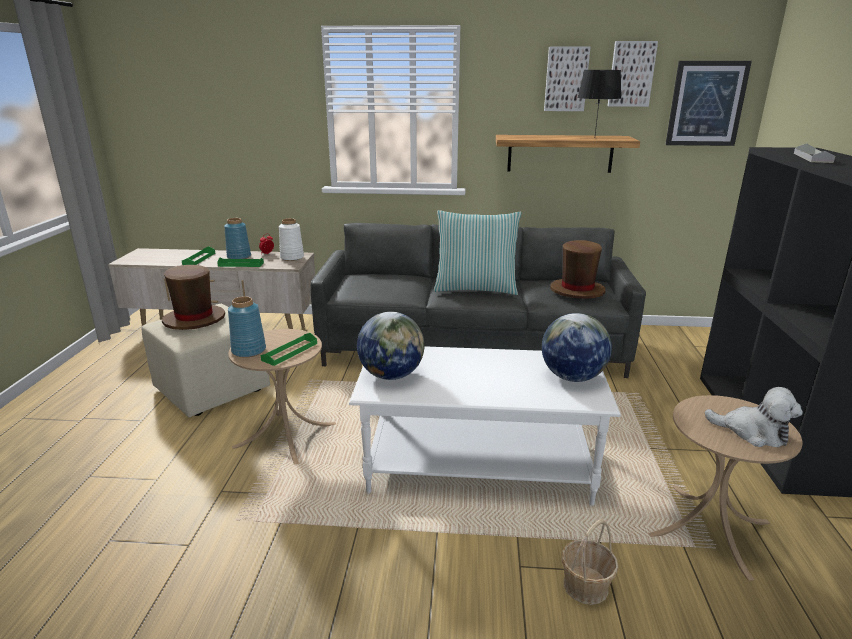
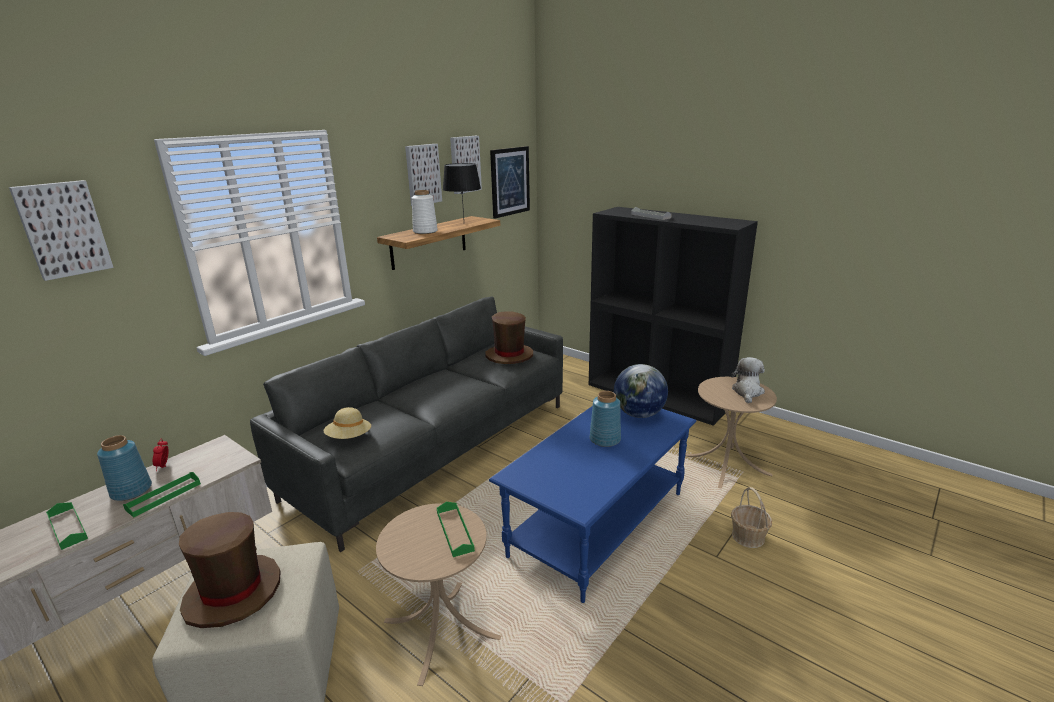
camera: 55 degrees left, 0 degrees up
blue vase [228,296,266,358] -> blue vase moved to [590,391,621,447]
white vase [279,218,304,261] -> white vase moved to [412,190,438,234]
white coffee table [349,346,621,505] -> blue coffee table [489,406,696,603]
globe [357,312,424,380] -> none
pillow [434,210,521,295] -> none
plush toy [705,387,803,448] -> plush toy turned 45 degrees counterclockwise [731,357,765,403]
none -> picture [9,180,114,281]
none -> beige hat [323,407,371,439]

